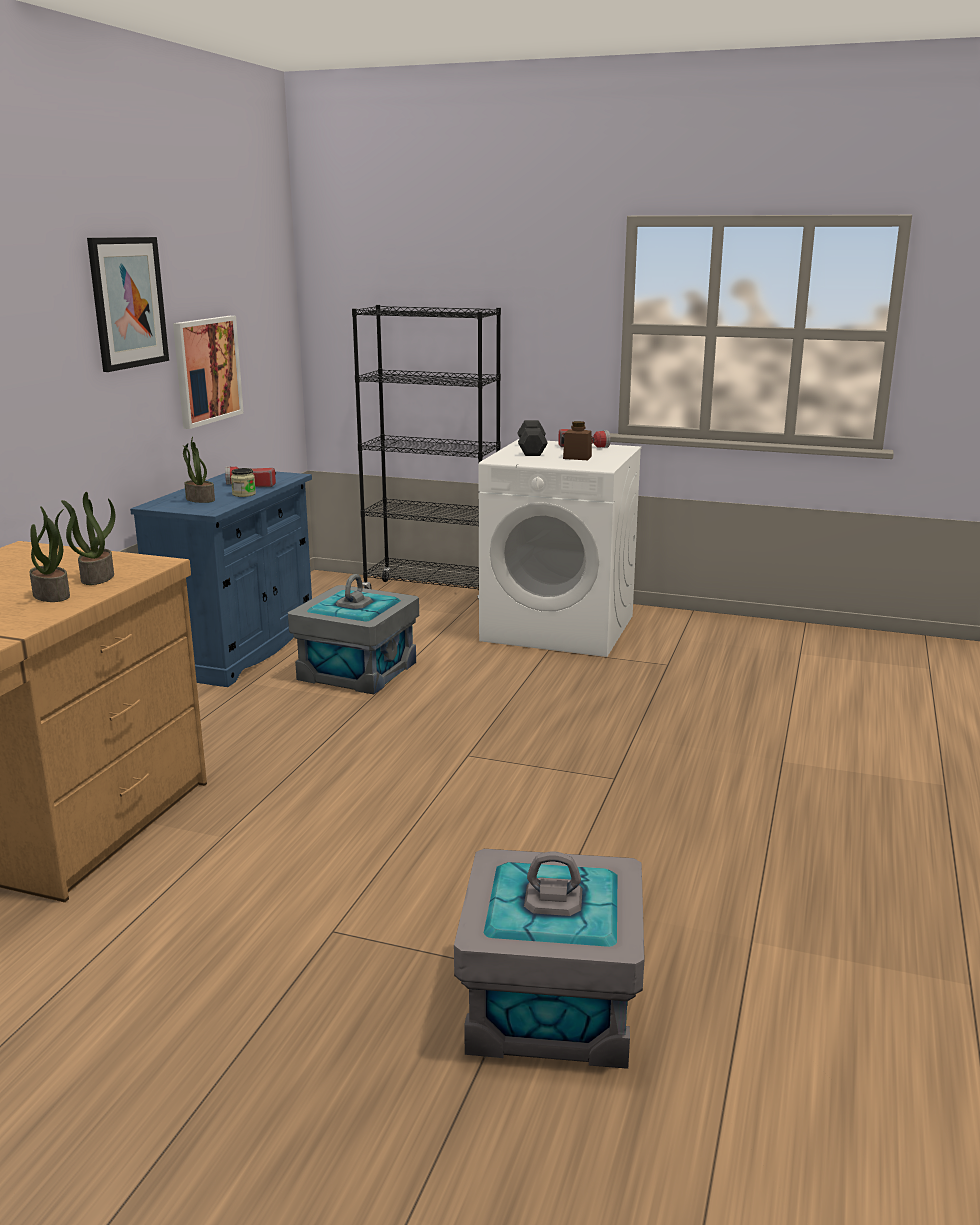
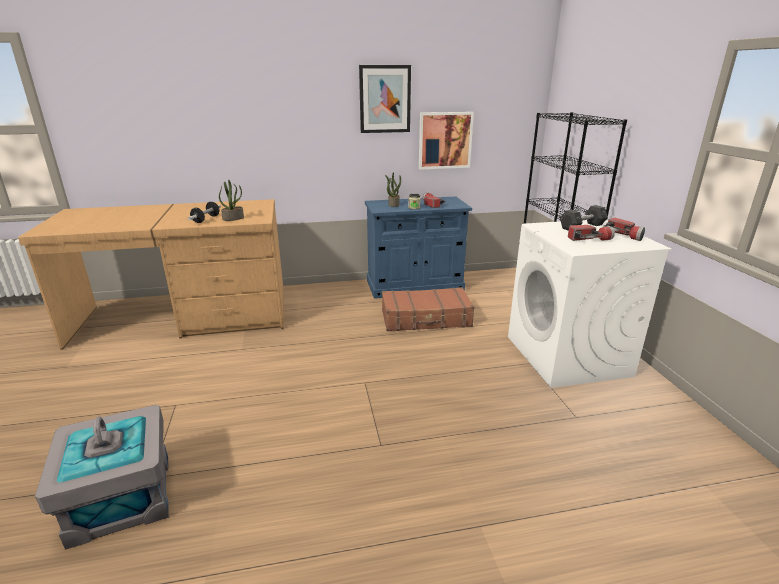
camera: 60 degrees right, 5 degrees up
potted plant [29,506,70,602] -> dumbbell [188,202,221,223]
grey storage box [288,574,419,694] -> brown suitcase [382,287,474,331]
brown jar [563,421,592,460] -> flashlight [568,225,615,241]

